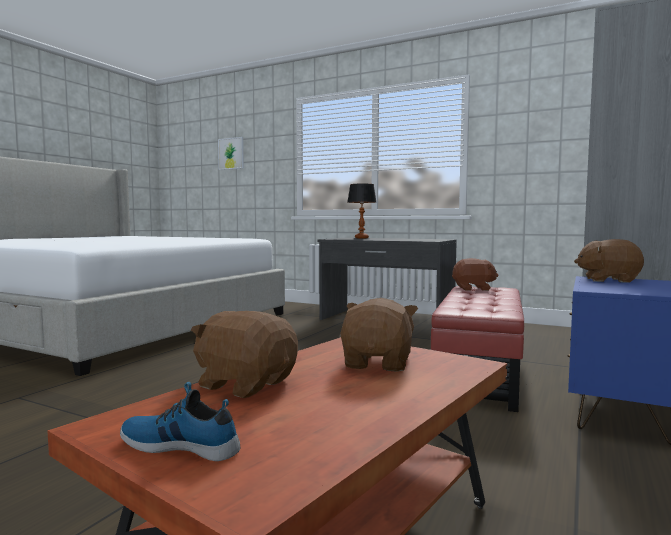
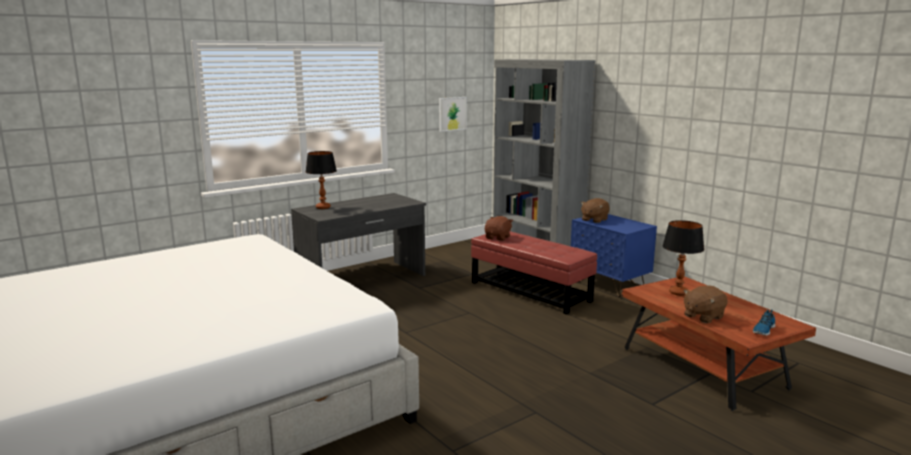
camera: 65 degrees left, 10 degrees up
picture [218,137,244,170] -> picture moved to [439,97,467,132]
brown plush toy [340,298,418,372] -> table lamp [662,220,704,296]

